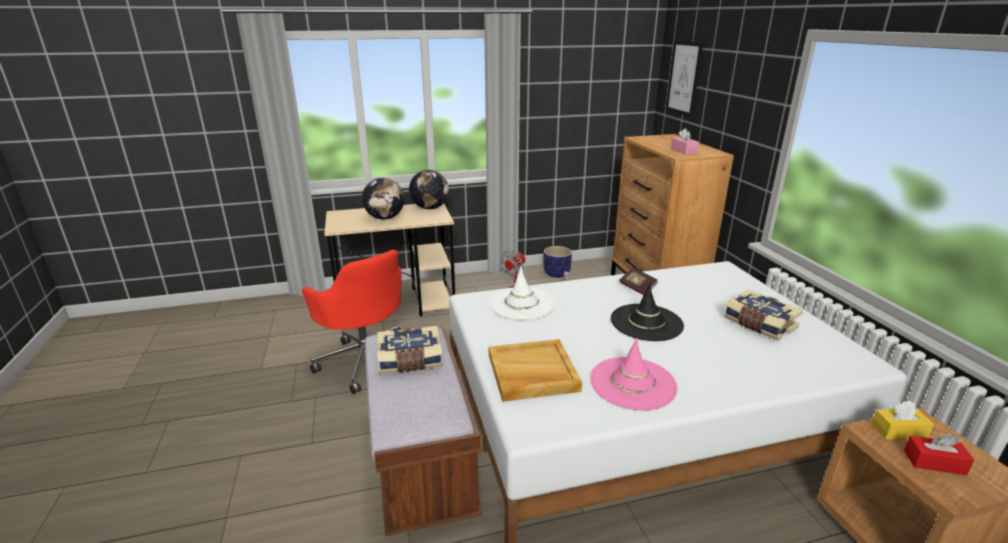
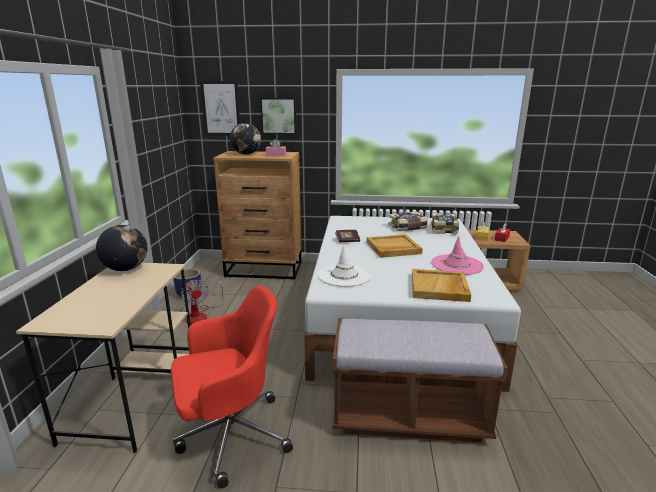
camera: 70 degrees left, 5 degrees down
globe [362,178,404,219] -> globe moved to [230,123,261,154]
book [377,326,443,374] -> book moved to [431,213,459,235]
black hat [611,283,684,341] -> beige tray [367,234,423,258]
none -> picture [260,98,297,134]

